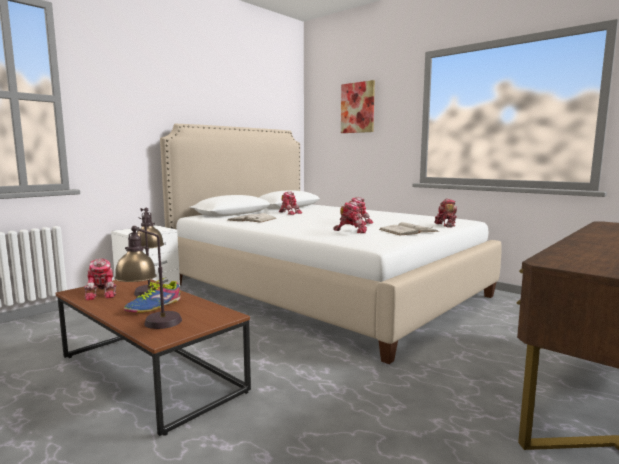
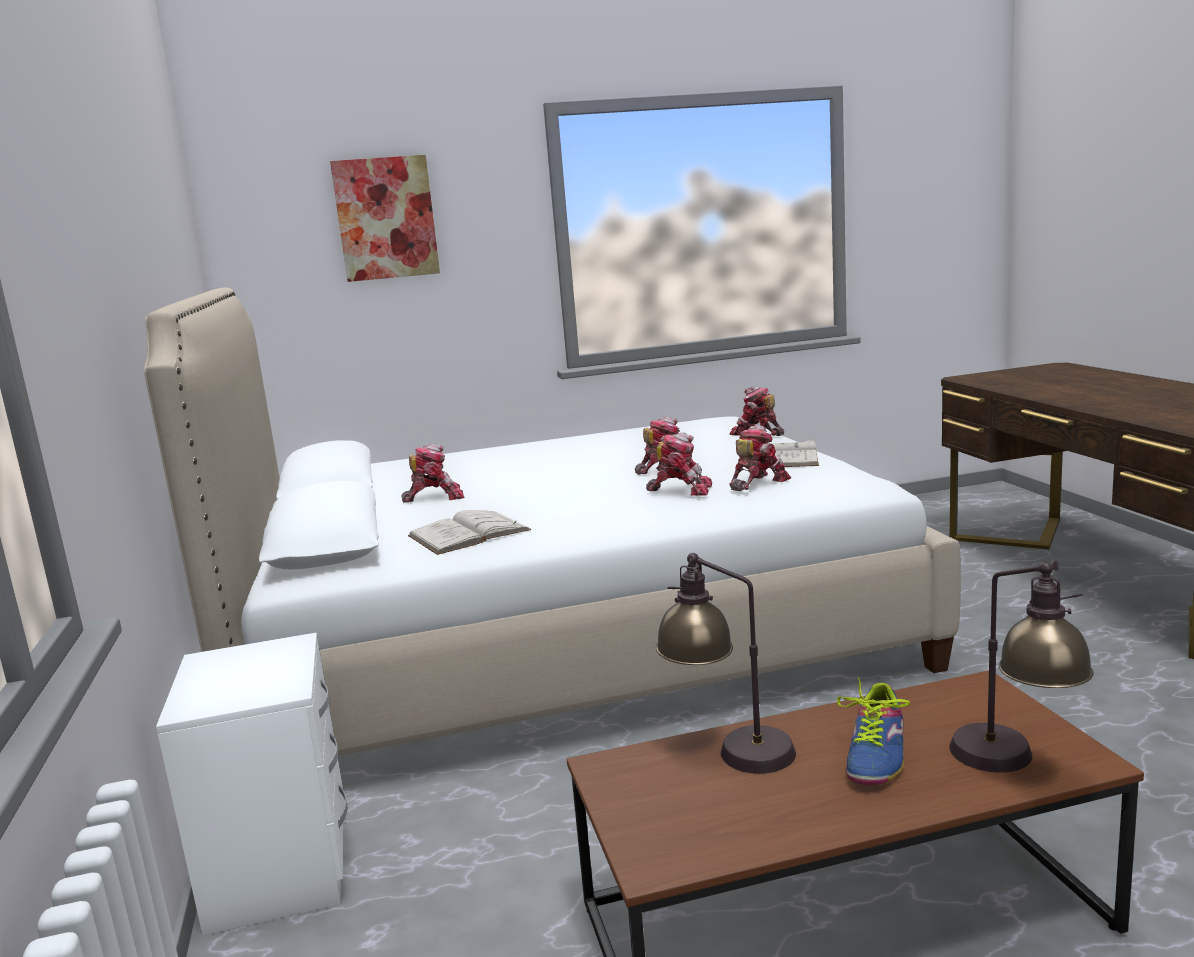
camera: 55 degrees left, 5 degrees up
toy robot [84,259,117,300] -> toy robot moved to [646,432,712,496]
shoe [124,277,181,313] -> shoe turned 45 degrees clockwise [837,677,910,785]

